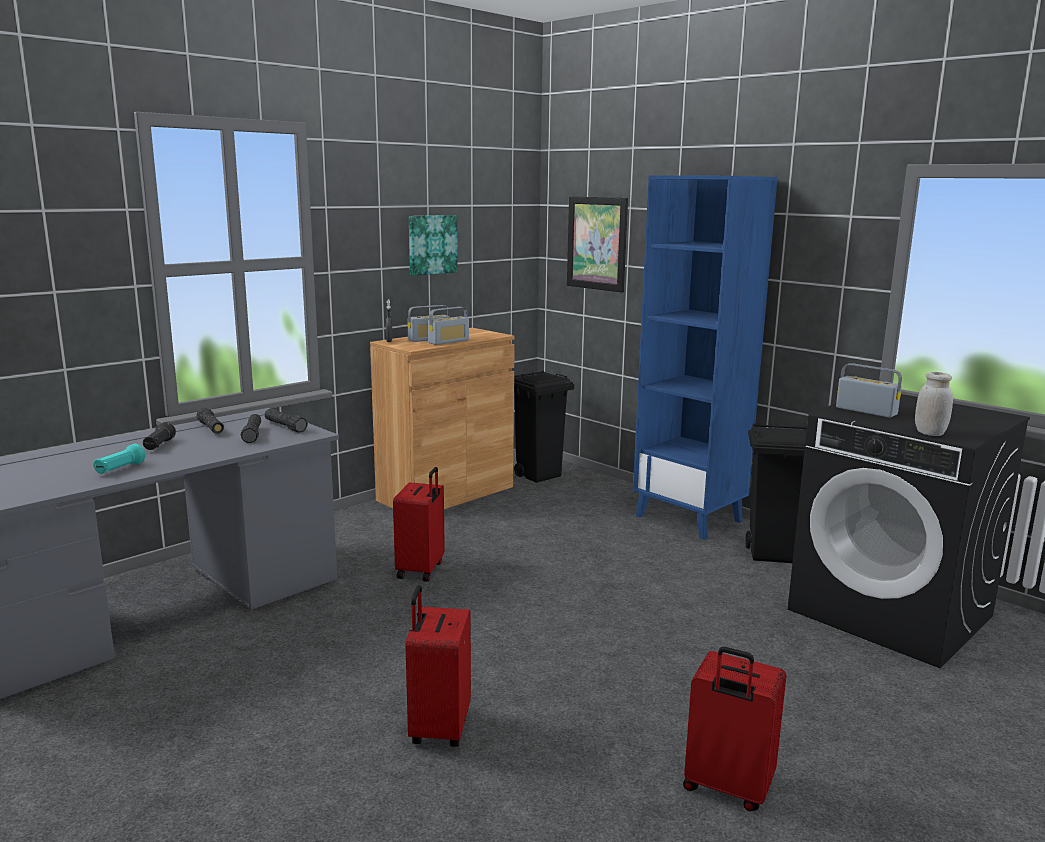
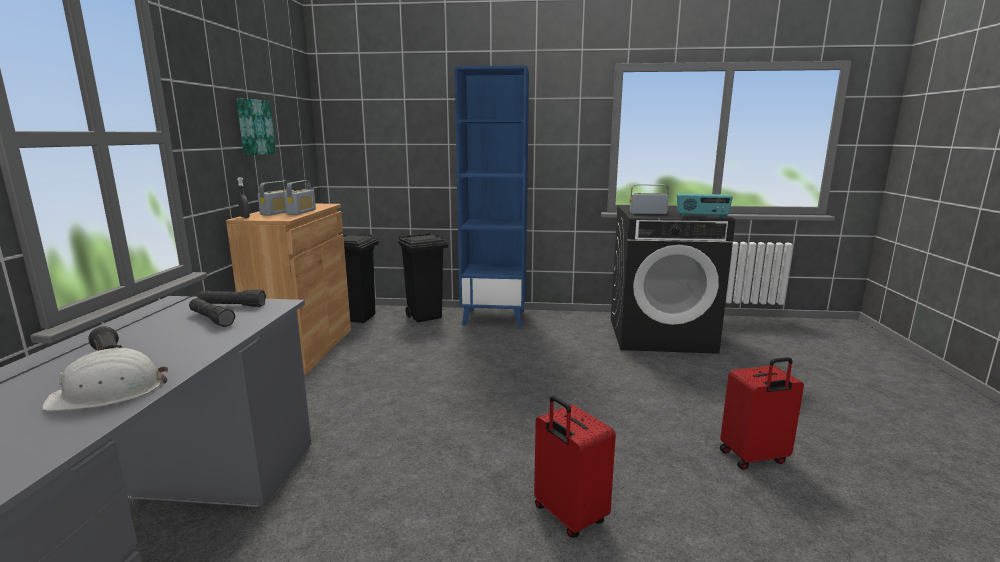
camera: 40 degrees left, 0 degrees up
turquoise flashlight [93,444,145,474] -> white hard hat [42,347,168,411]
black flashlight [196,407,224,434] -> none
red suitcase [393,467,445,582] -> none
picture [567,196,628,293] -> none
black trash can [745,423,807,563] -> black trash can moved to [398,233,448,322]
white jar [915,372,953,436] -> radio [677,194,733,218]

